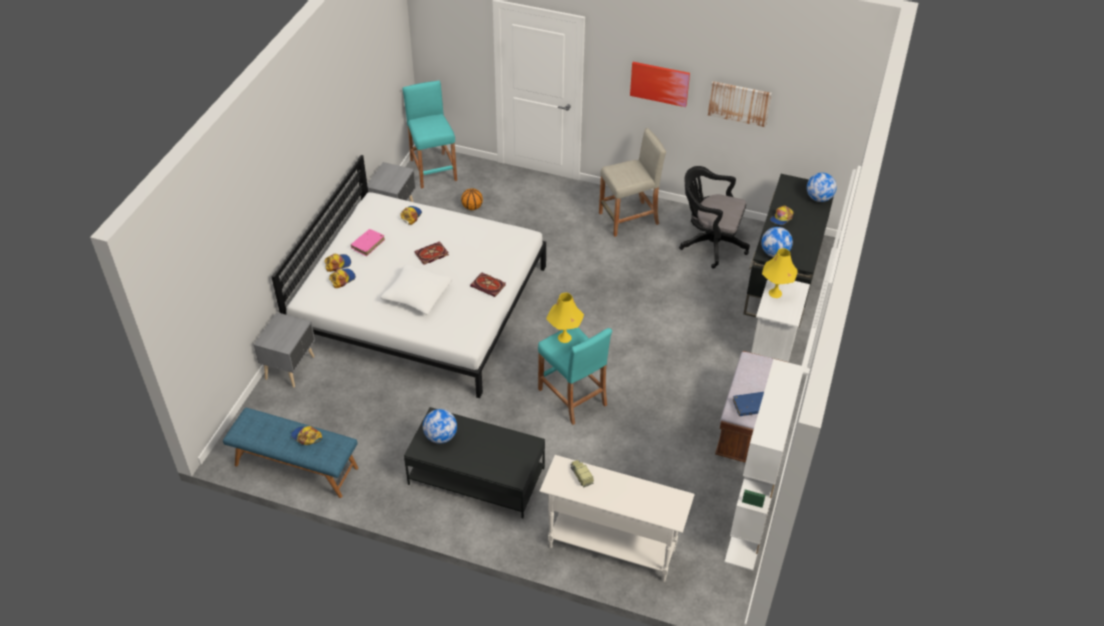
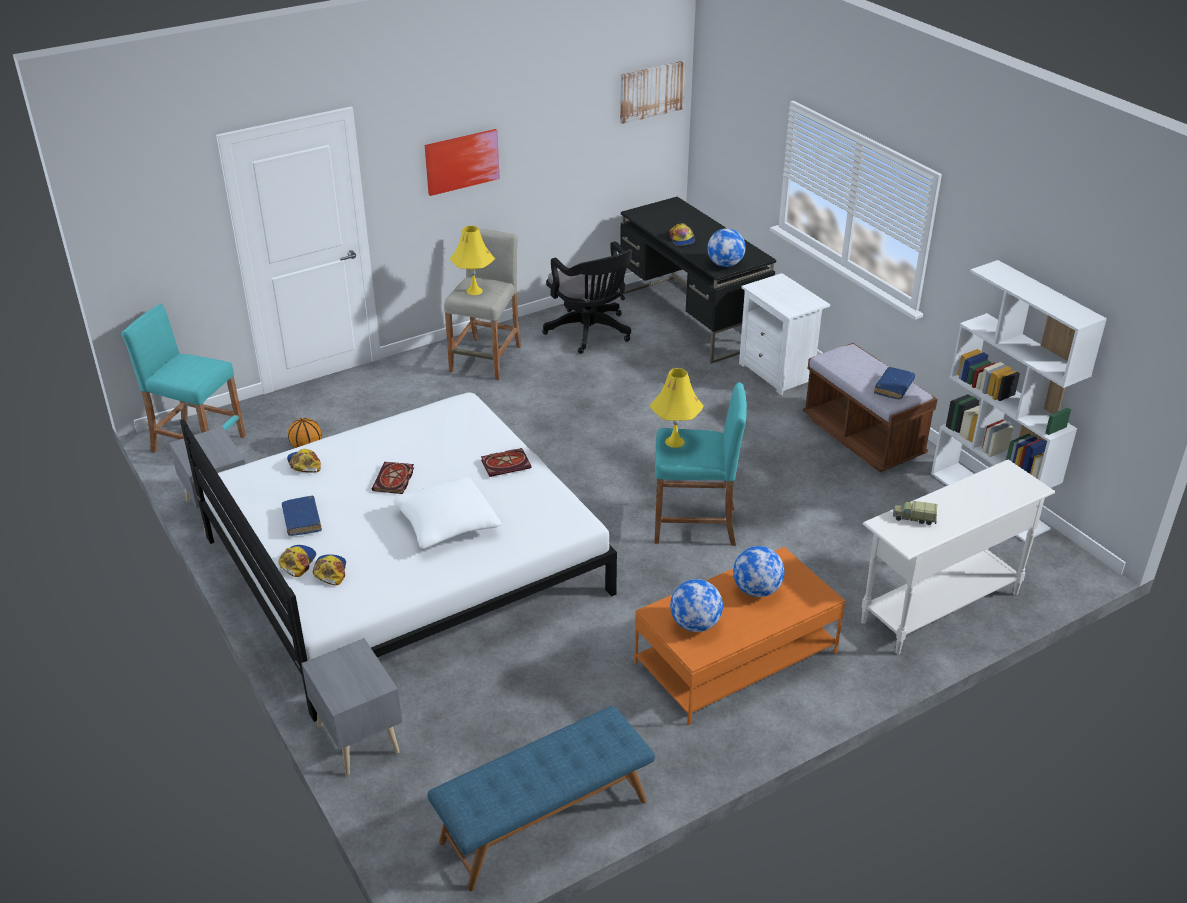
camera: 50 degrees left, 10 degrees down
cap [291,426,322,445] -> none
pink book [351,229,385,256] -> blue book [282,496,322,536]
black coffee table [404,407,545,519] -> orange coffee table [634,547,845,725]
black office chair [679,166,750,269] -> black office chair turned 90 degrees counterclockwise [542,241,632,354]
picture [708,81,772,127] -> picture moved to [620,61,685,124]
yellow table lamp [762,248,798,298] -> yellow table lamp moved to [450,226,495,295]
globe [807,173,837,202] -> globe moved to [733,546,784,597]

